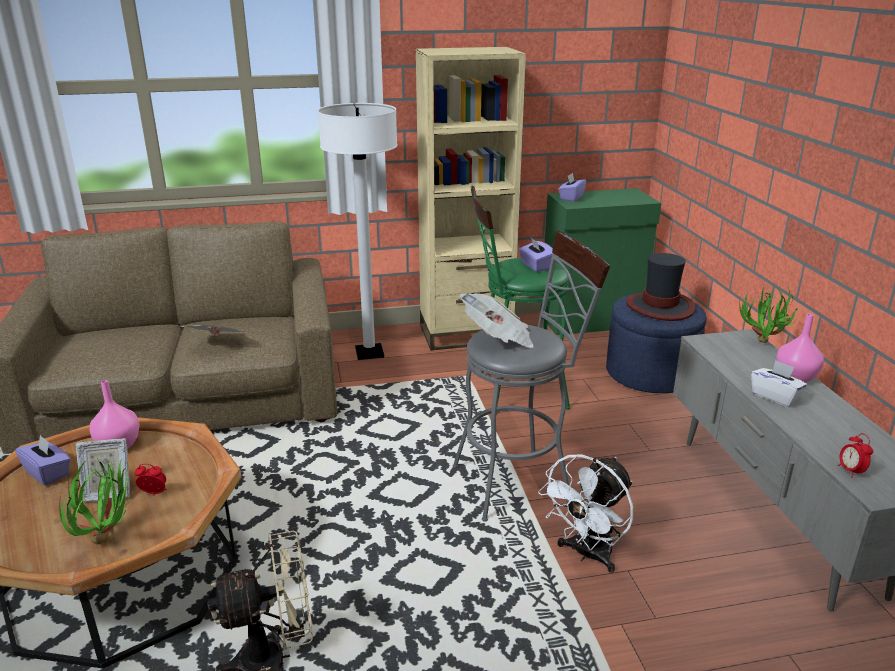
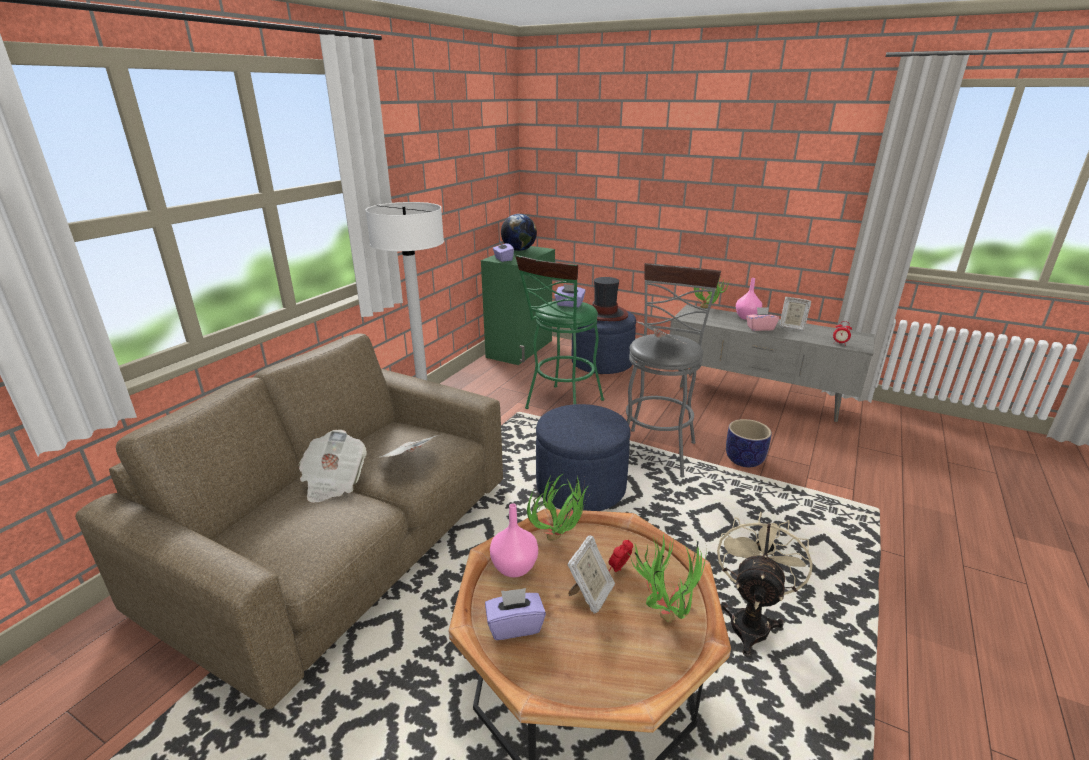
camera: 50 degrees left, 0 degrees up
beige bookcase [416,47,526,350] -> none
white fan [538,454,633,573] -> planter [726,419,772,467]
white tissue box [751,360,808,407] -> pink tissue box [746,307,779,331]
none -> newspaper [299,430,367,503]
none -> globe [501,214,537,251]
none -> potted plant [527,472,588,541]
none -> blue ottoman [536,404,631,511]
none -> picture frame [780,297,811,331]

